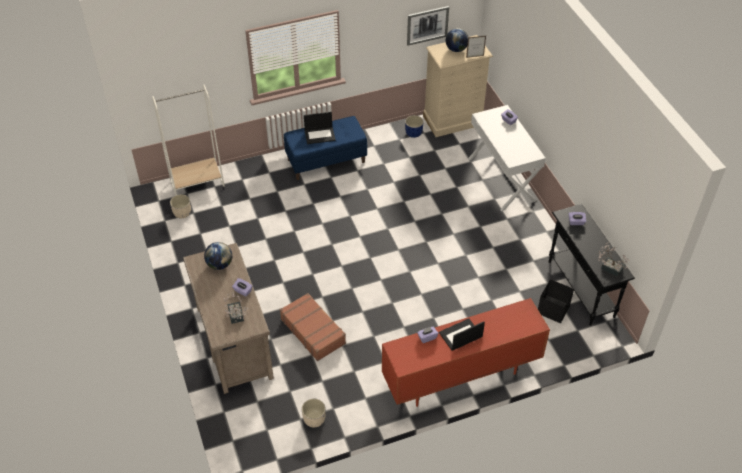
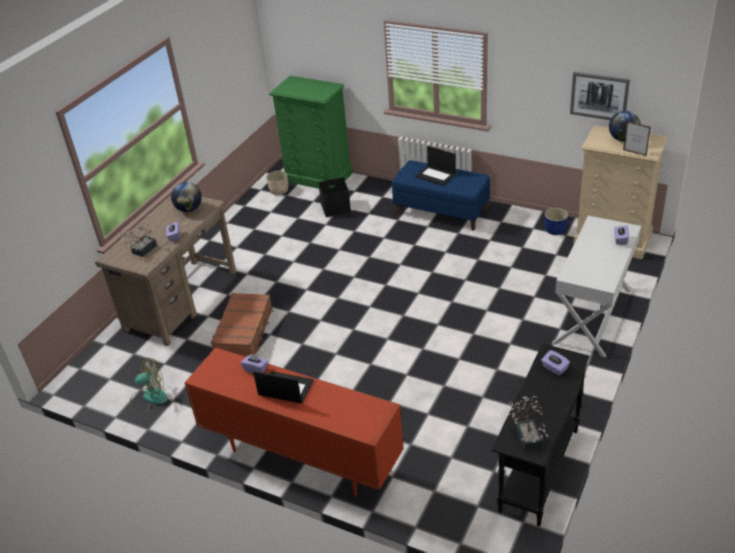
camera: 50 degrees right, 10 degrees down
clothes rack [152,85,225,196] -> green dresser [269,76,353,189]
beige planter [302,399,326,427] -> fan [130,358,168,414]
black storage box [538,279,574,323] -> black storage box moved to [318,177,351,217]

